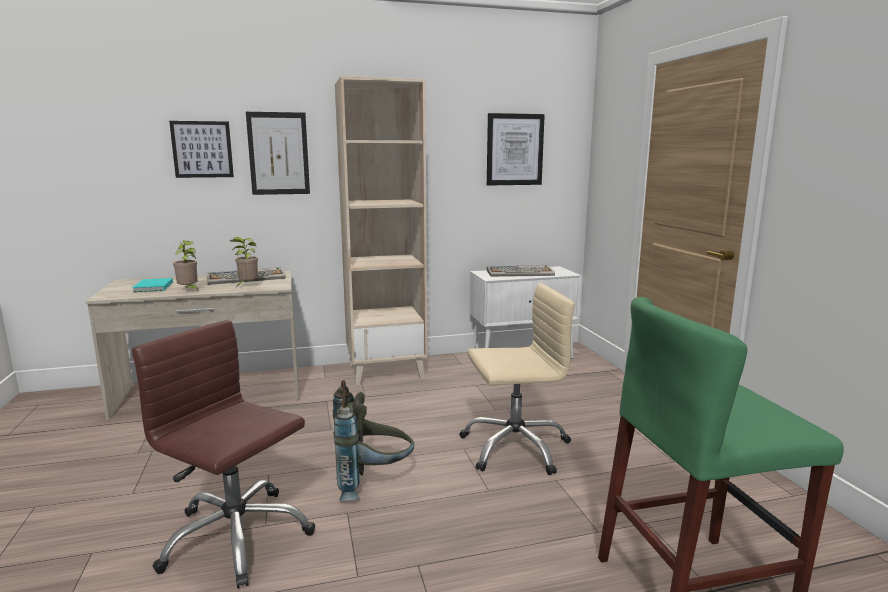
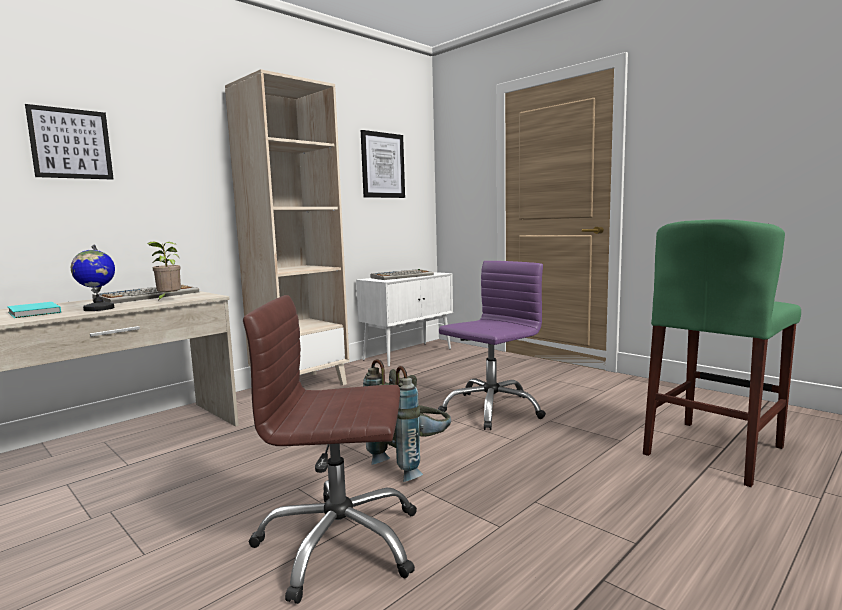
camera: 30 degrees left, 5 degrees down
potted plant [173,240,198,291] -> globe [71,245,115,311]
picture [246,112,310,195] -> none
beige office chair [459,283,575,475] -> purple office chair [438,261,546,430]

